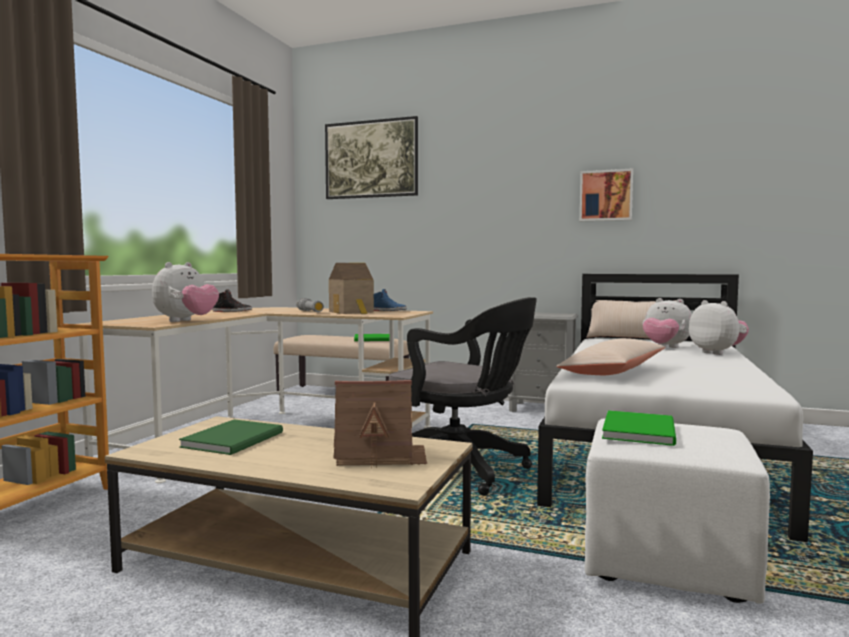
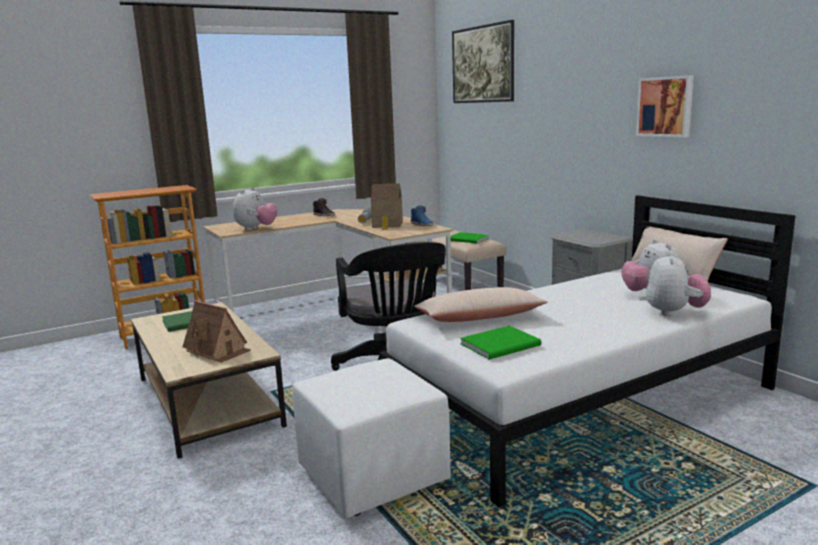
camera: 40 degrees right, 10 degrees up
plush toy [152,262,219,322] -> plush toy turned 45 degrees counterclockwise [233,187,277,231]
green book [602,410,676,446] -> green book moved to [460,326,541,360]

